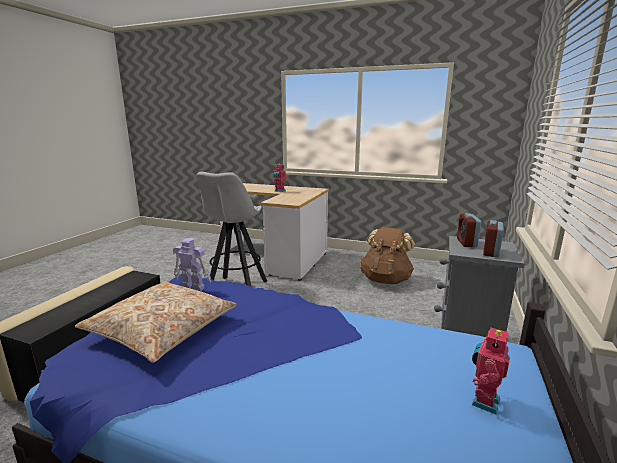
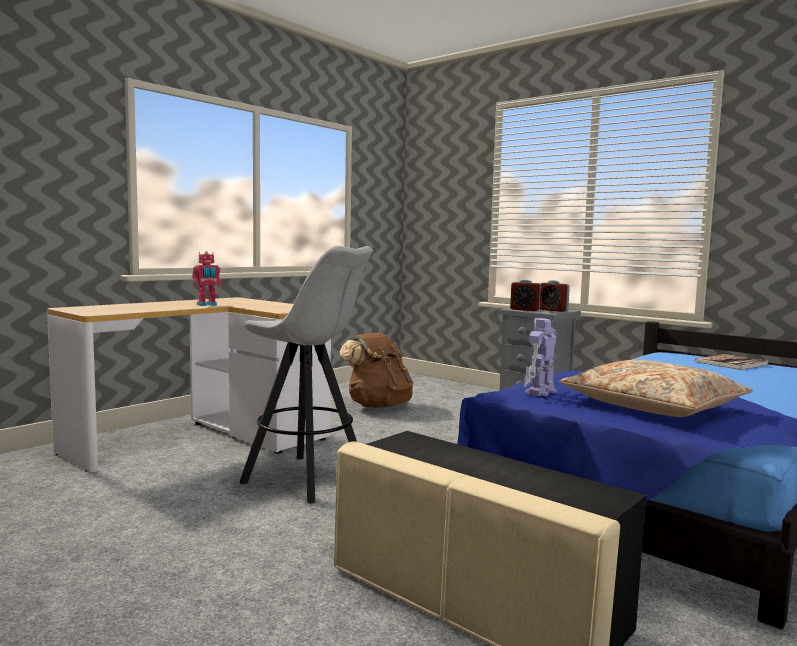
camera: 70 degrees left, 10 degrees down
toy robot [472,326,510,415] -> book [695,354,768,370]

